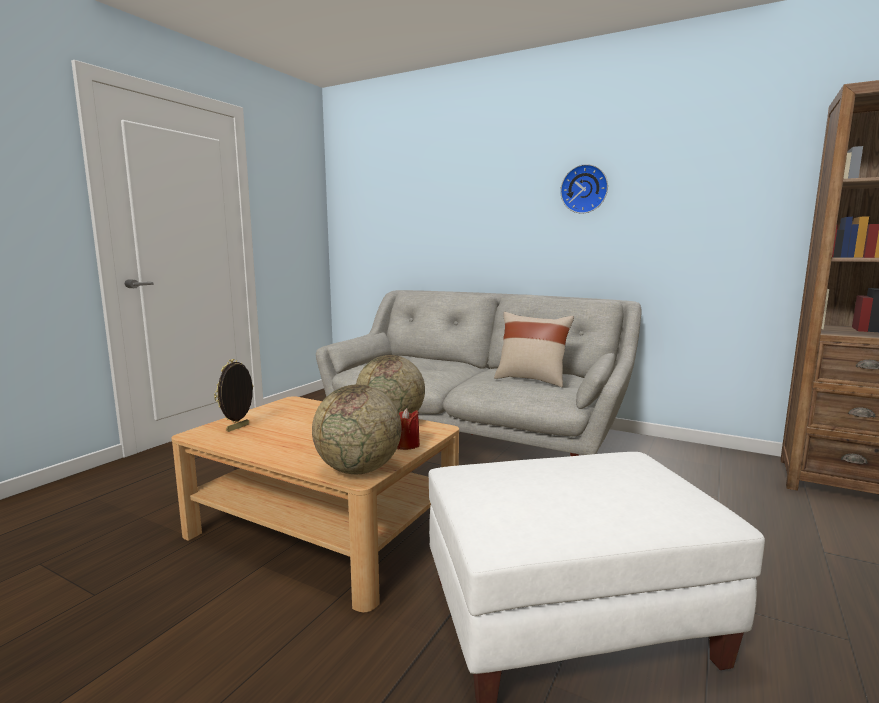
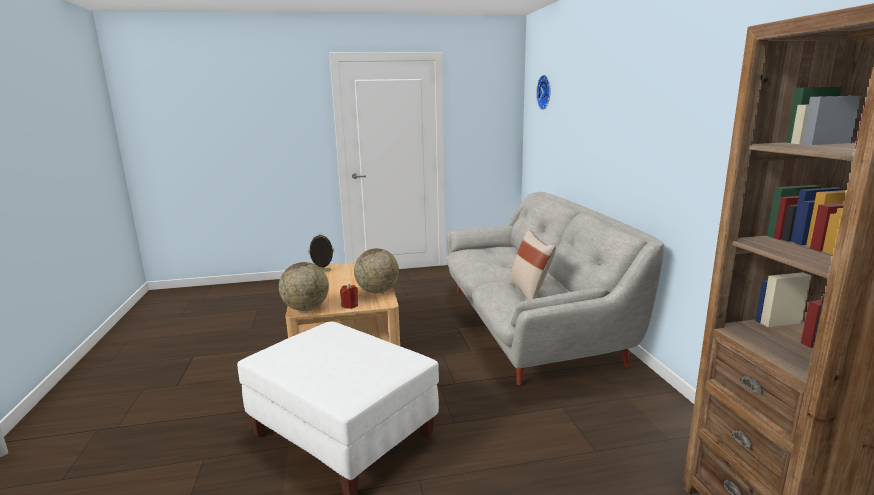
camera: 50 degrees right, 5 degrees up
wall clock [560,164,608,214] -> wall clock moved to [536,75,550,110]

